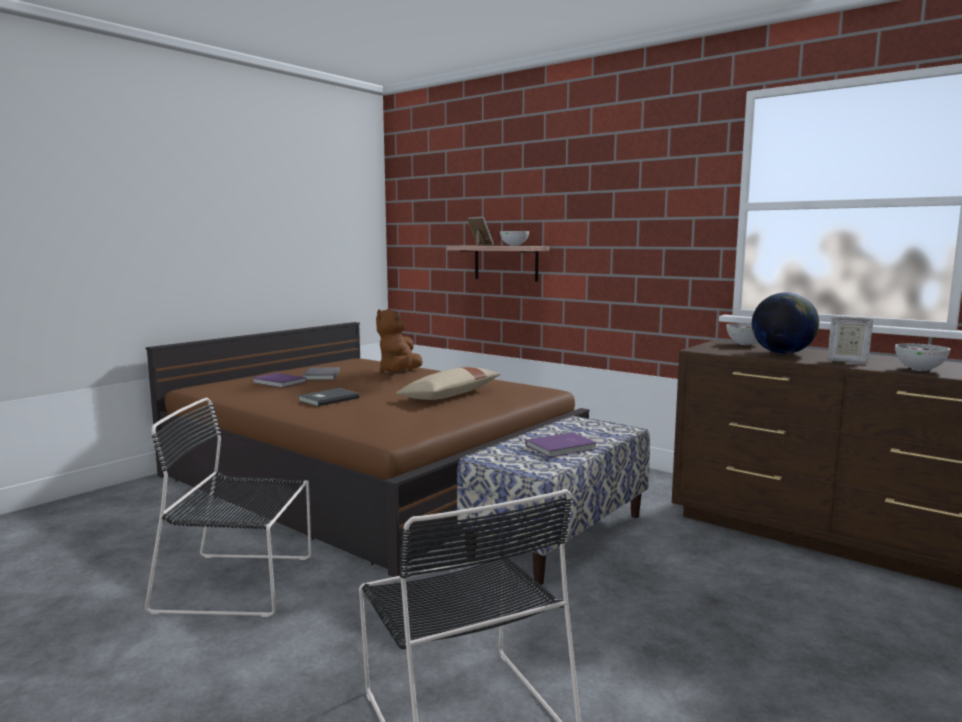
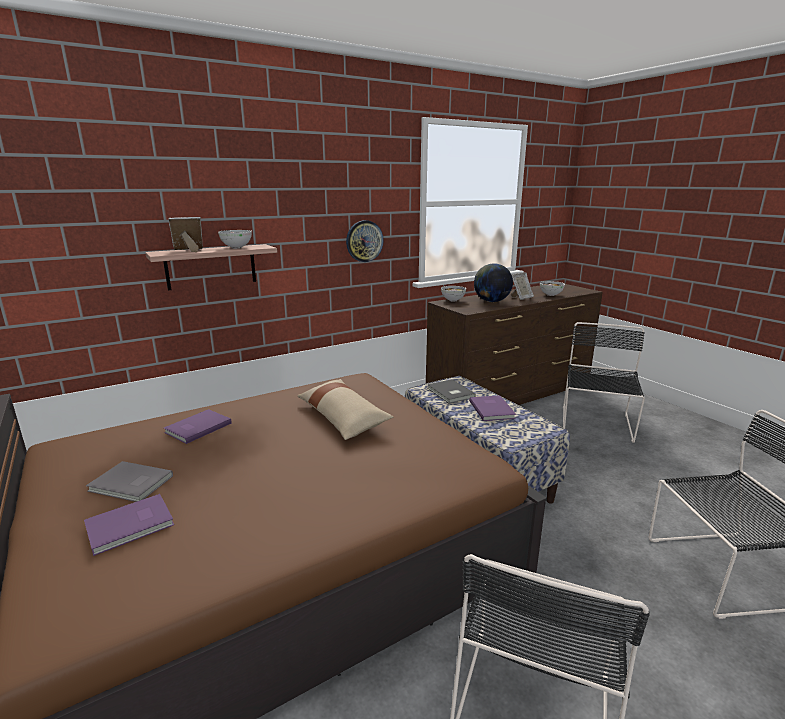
camera: 70 degrees left, 10 degrees up
grey book [298,388,360,406] -> grey book moved to [427,379,476,403]
brown plush toy [376,309,423,372] -> purple book [164,409,232,444]
none -> wall clock [346,220,384,262]
none -> black chair [563,322,645,443]

